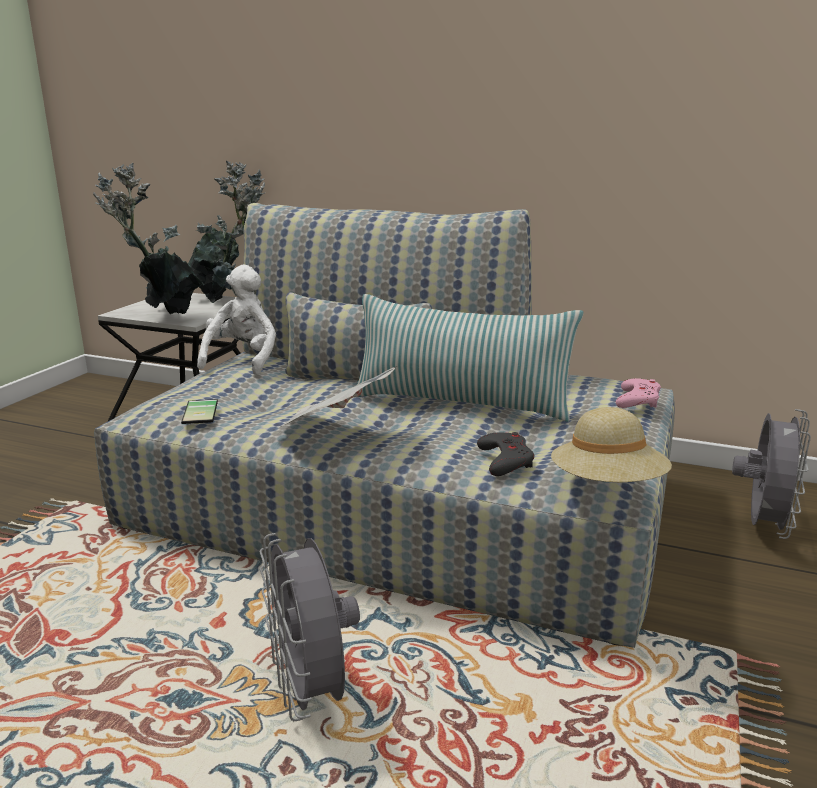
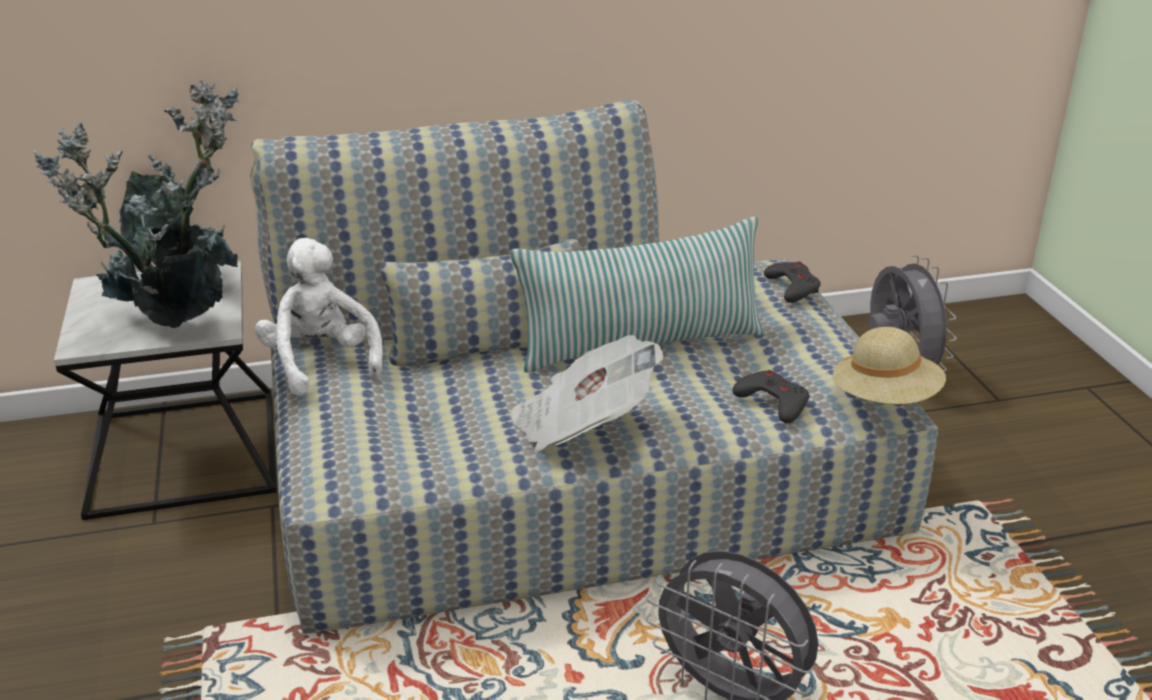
camera: 35 degrees left, 10 degrees up
phone [181,399,218,424] -> none
pink game controller [616,378,661,408] -> grey game controller [764,262,821,303]

